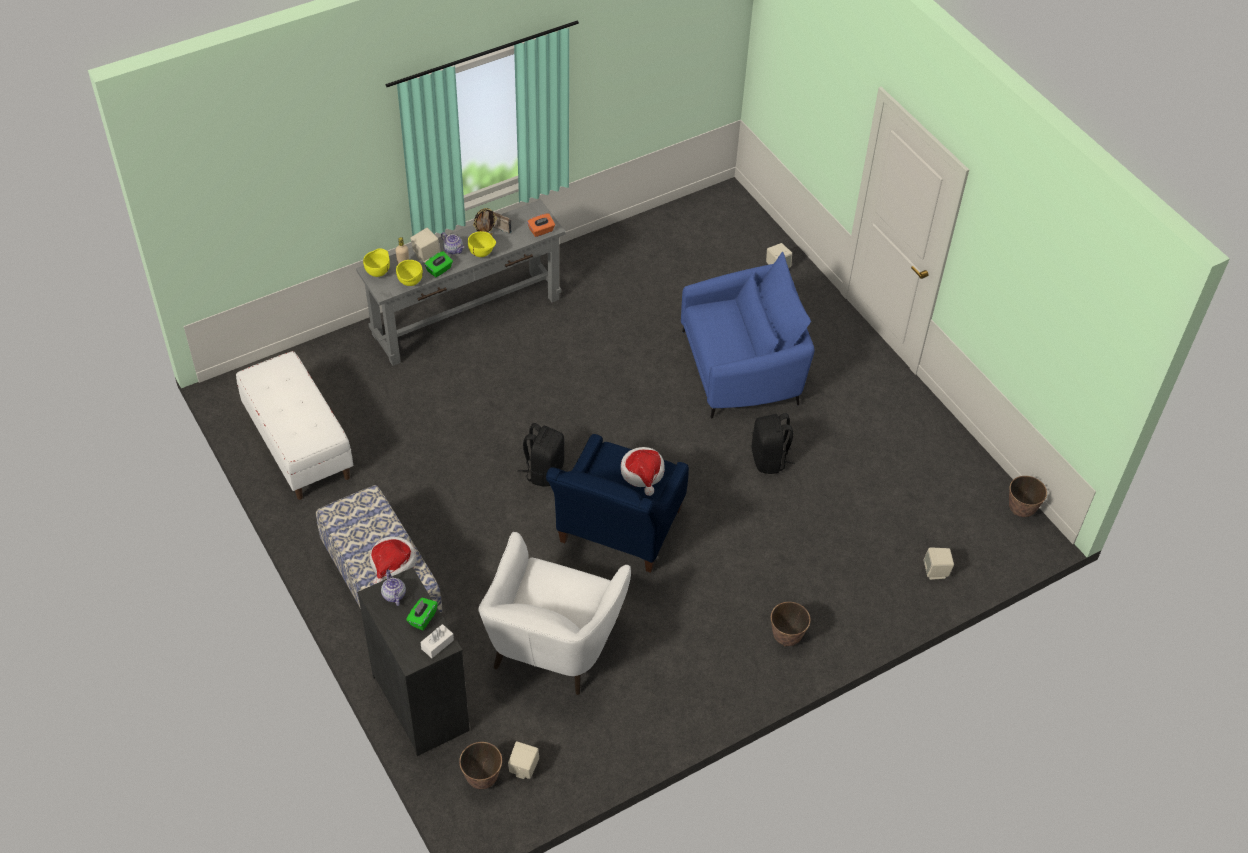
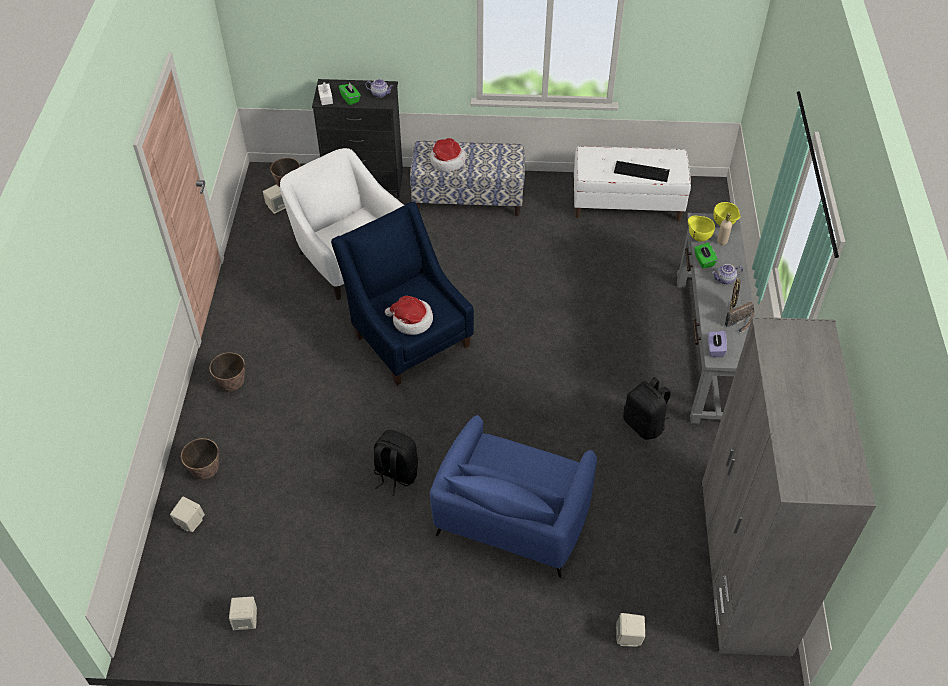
camera: 125 degrees right, 0 degrees up
beige speaker [411,228,441,263] -> beige speaker moved to [229,596,257,630]
yellow bowl [468,231,496,257] -> none
black backpack [518,423,565,486] -> black backpack moved to [623,377,671,440]
orange tissue box [527,213,555,237] -> purple tissue box [708,331,727,357]
planter [1009,476,1047,517] -> planter moved to [181,438,219,480]
none -> keyboard [614,161,670,182]
none -> grey wardrobe [702,317,876,657]

